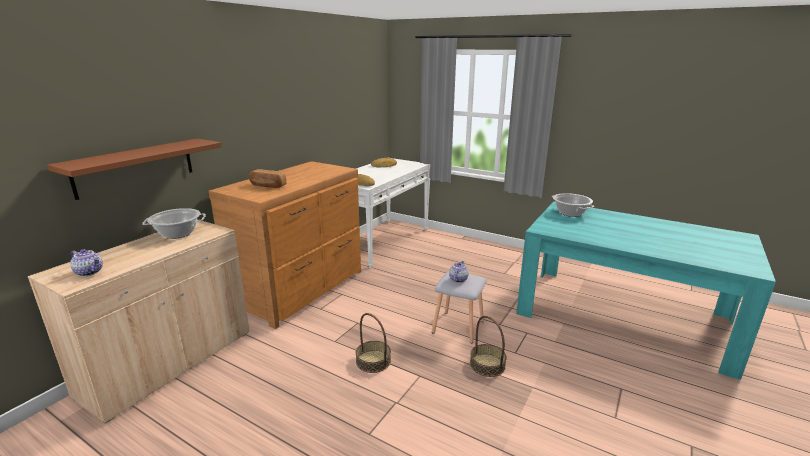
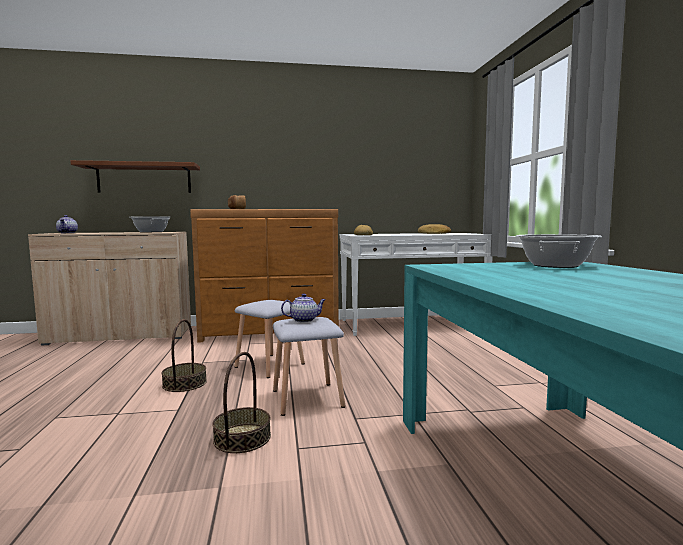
camera: 50 degrees right, 15 degrees down
none -> grey stool [234,300,305,378]

